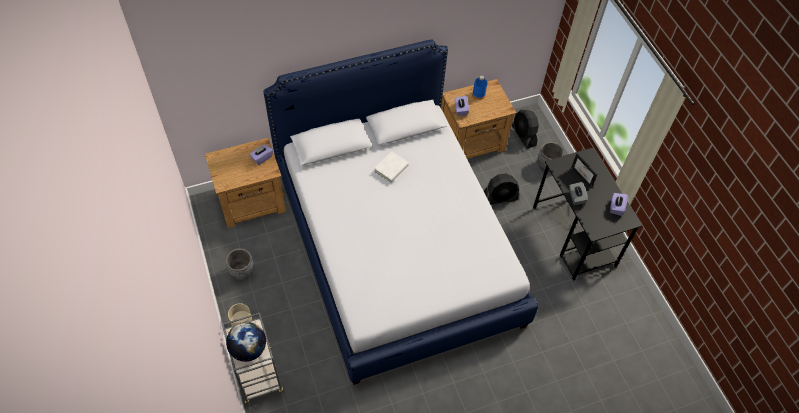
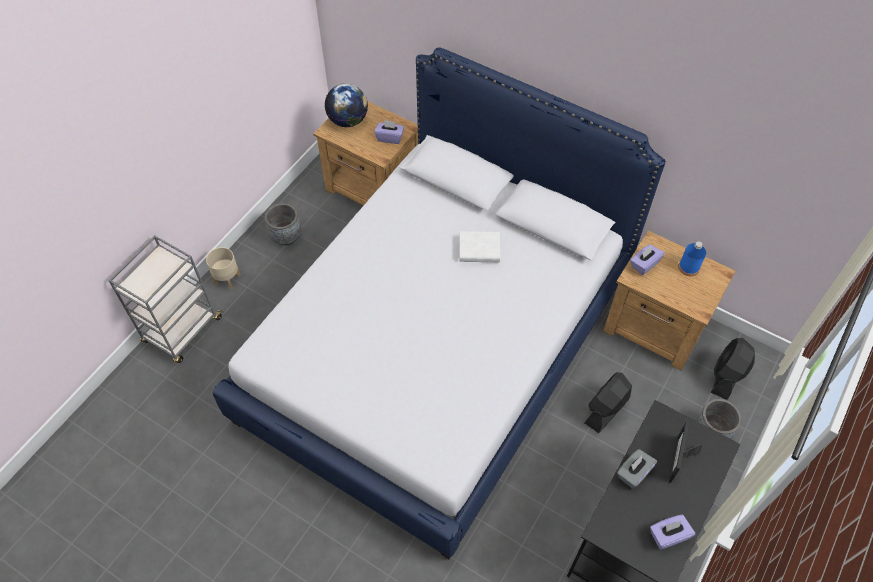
camera: 55 degrees right, 0 degrees up
globe [226,322,266,362] -> globe moved to [325,83,368,127]
black fan [484,173,519,205] -> black fan turned 90 degrees clockwise [584,372,632,433]

